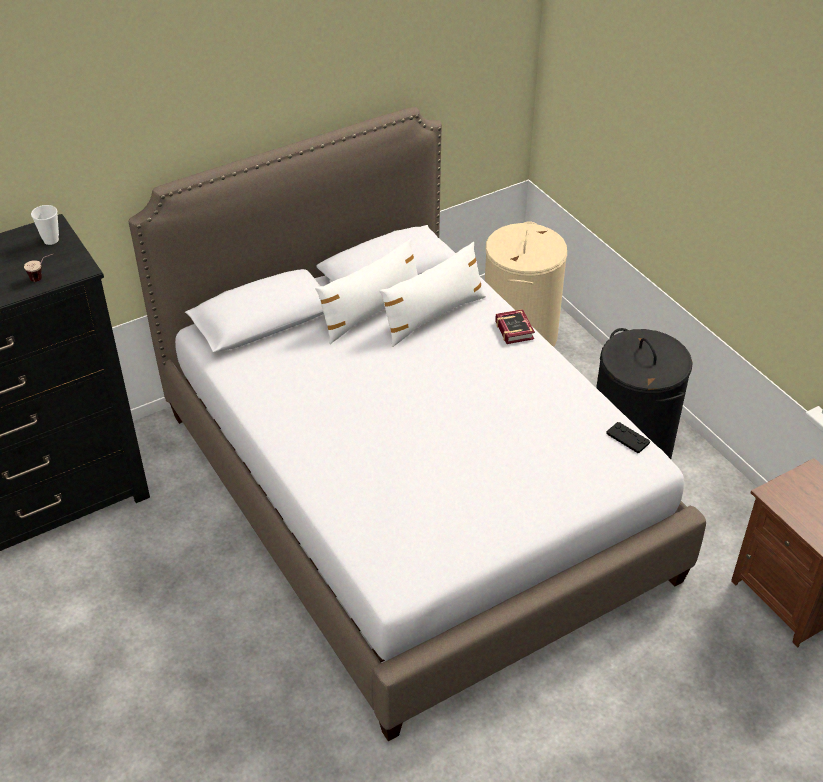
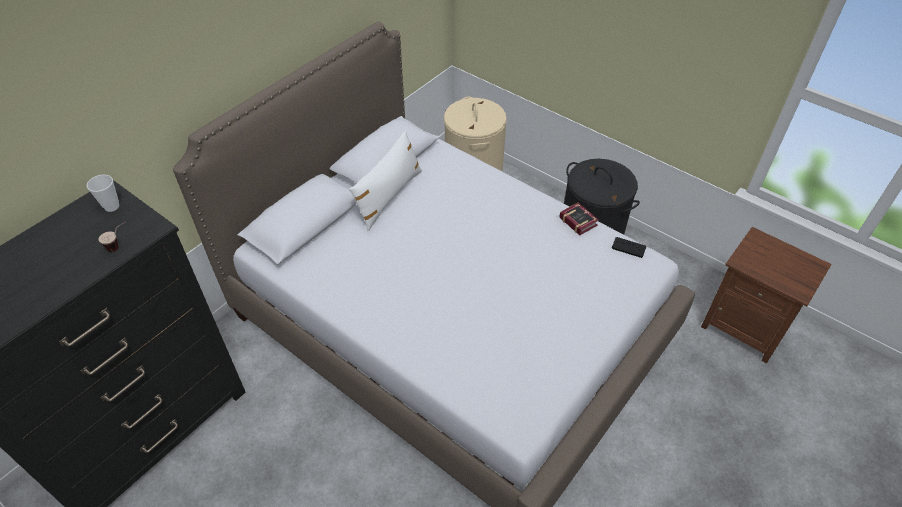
camera: 20 degrees left, 5 degrees up
white pillow [379,242,486,347] -> none
book [495,309,535,344] -> book moved to [559,203,599,235]

